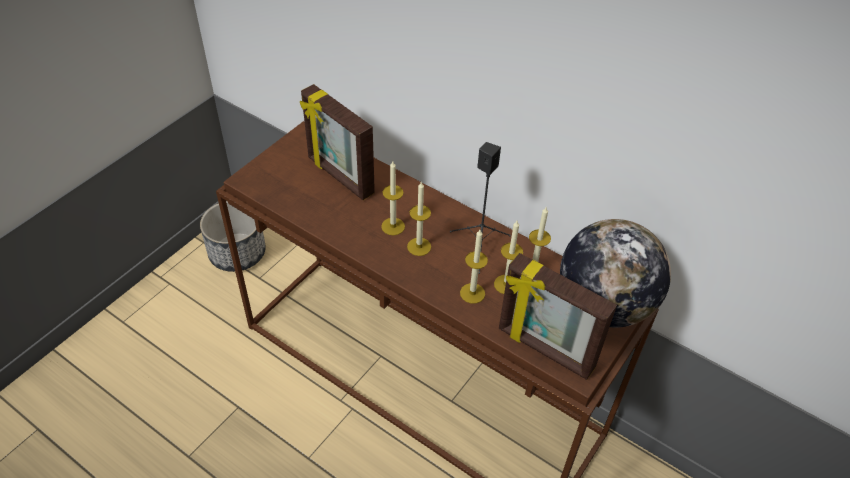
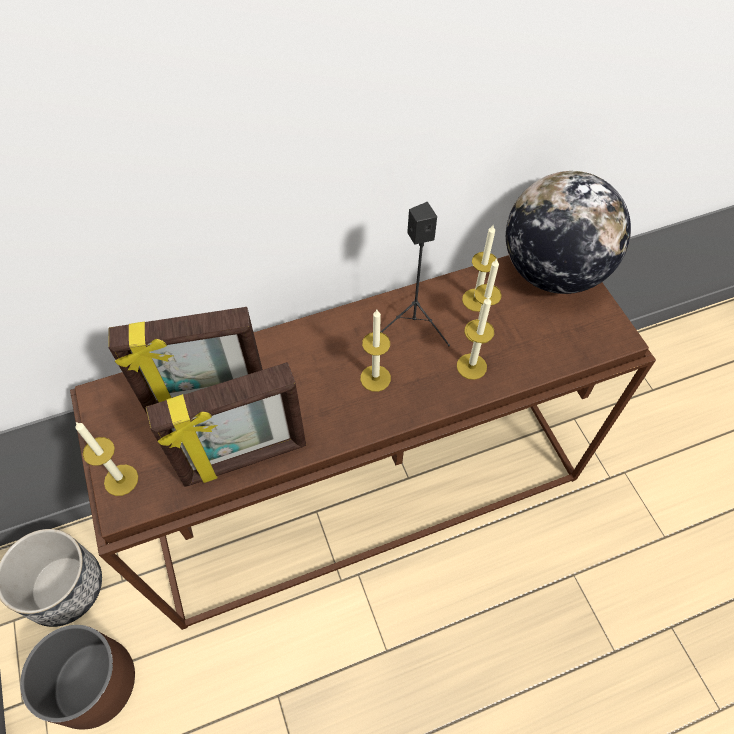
camera: 55 degrees left, 10 degrees up
candle [381,162,405,235] -> candle moved to [75,422,138,496]
picture frame [499,253,617,380] -> picture frame moved to [146,362,306,487]
none -> brown planter [20,625,135,730]

